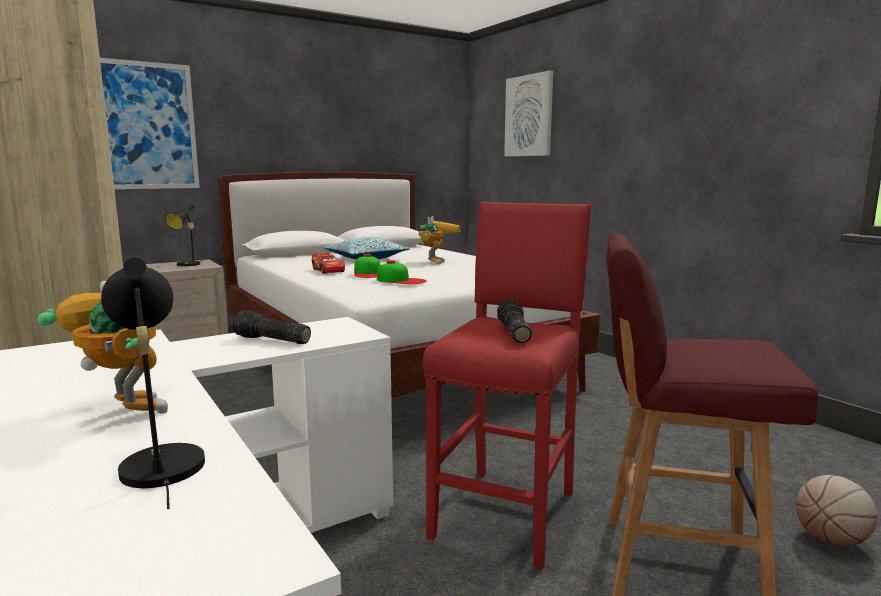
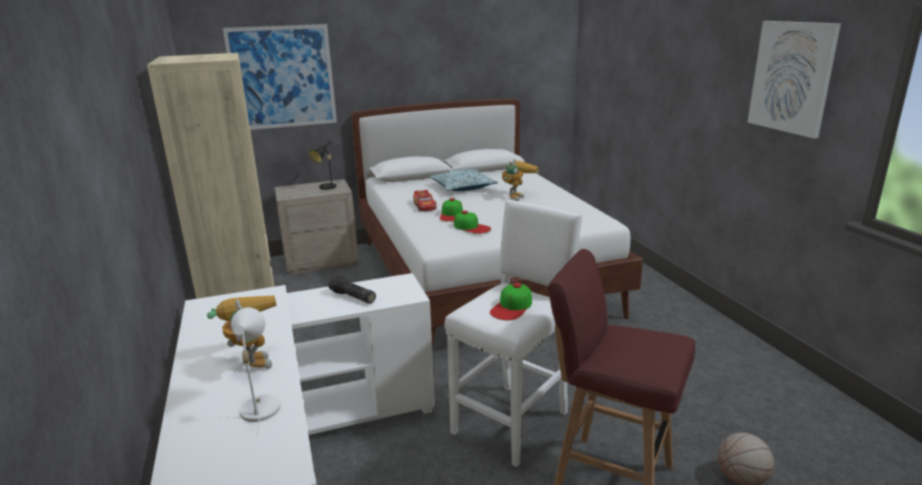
camera: 15 degrees right, 10 degrees up
black table lamp [101,258,205,509] -> white table lamp [231,307,281,437]
red stool [423,202,592,570] -> white stool [445,199,582,467]
flashlight [497,299,532,343] -> cap [490,283,532,320]
picture [504,71,553,157] -> picture moved to [747,21,841,138]

